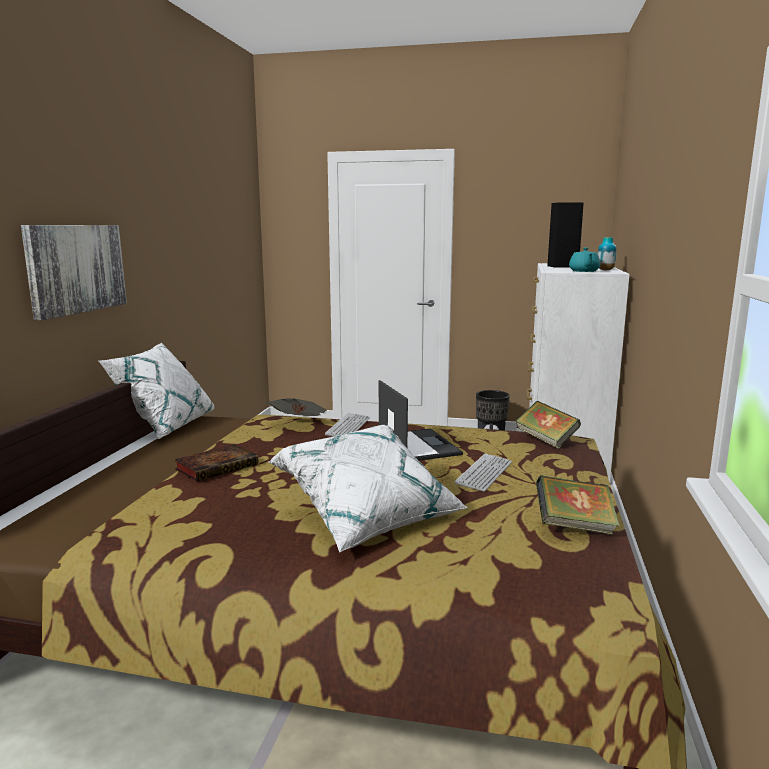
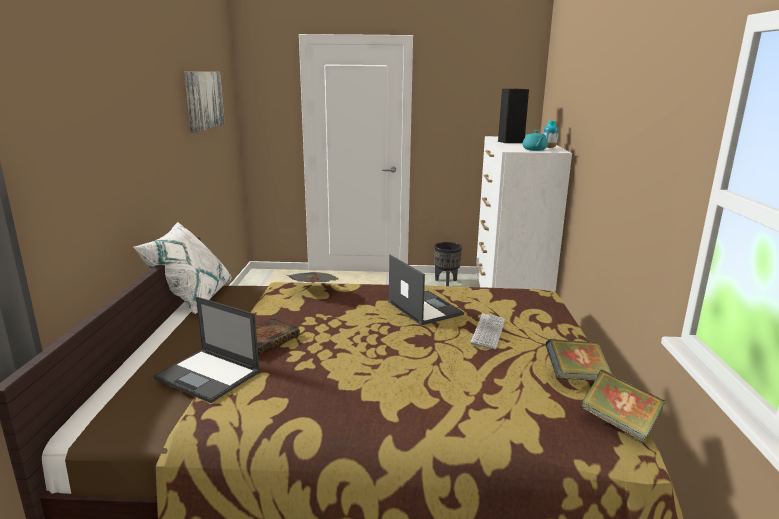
camera: 10 degrees left, 5 degrees up
picture [21,225,127,320] -> picture moved to [184,72,225,133]
white pillow [269,425,468,553] -> none
keyboard [325,413,370,437] -> none
book [515,401,581,449] -> book moved to [581,370,665,443]
none -> laptop [153,297,260,403]

